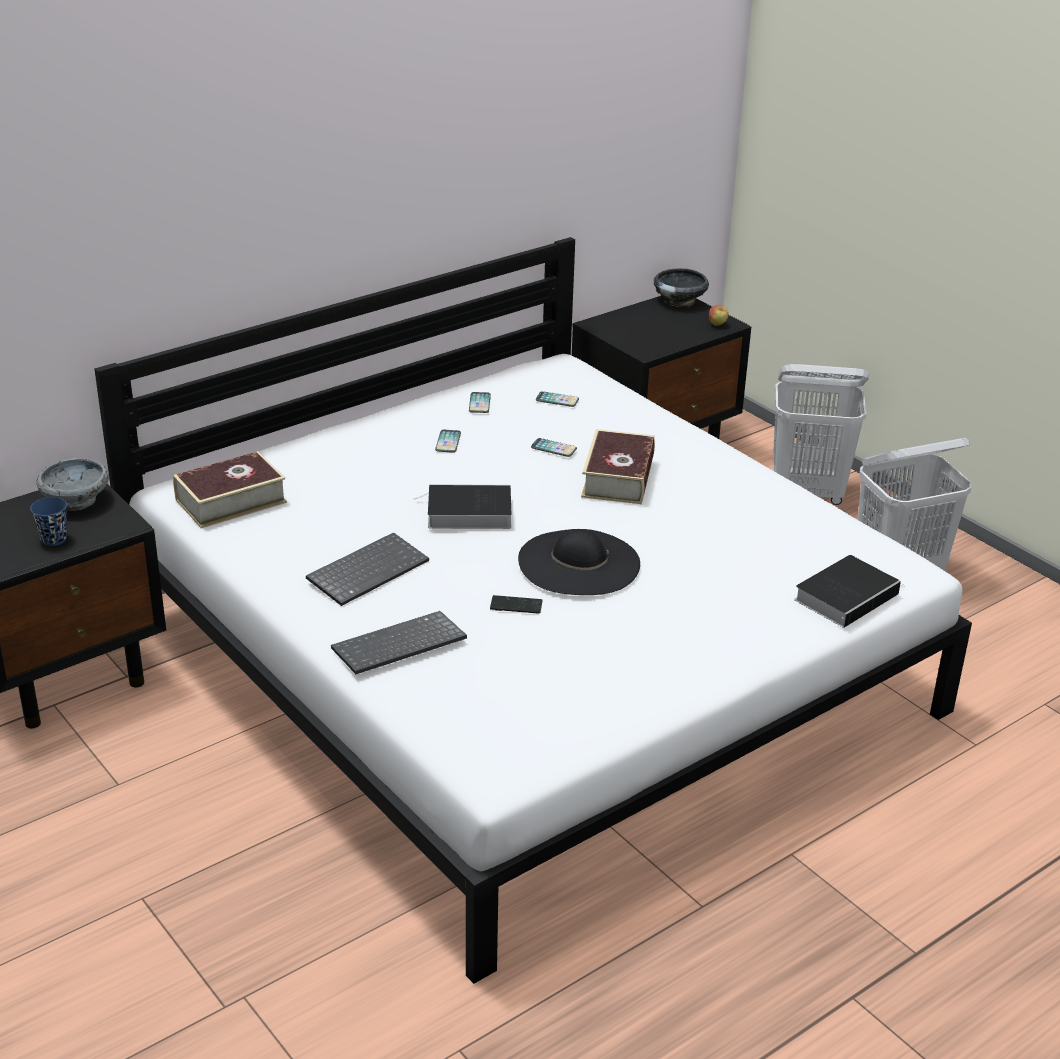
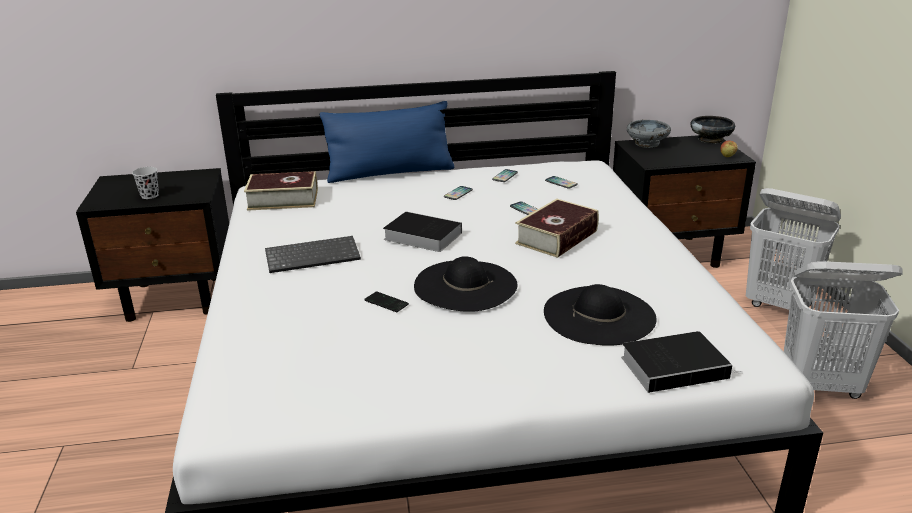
camera: 30 degrees right, 5 degrees down
blue cup [30,497,67,546] -> black cup [132,167,159,199]
grey bowl [36,458,109,511] -> grey bowl moved to [627,120,671,148]
keyboard [331,611,467,674] -> none
none -> blue pillow [320,101,454,183]
none -> black hat [544,284,656,346]

